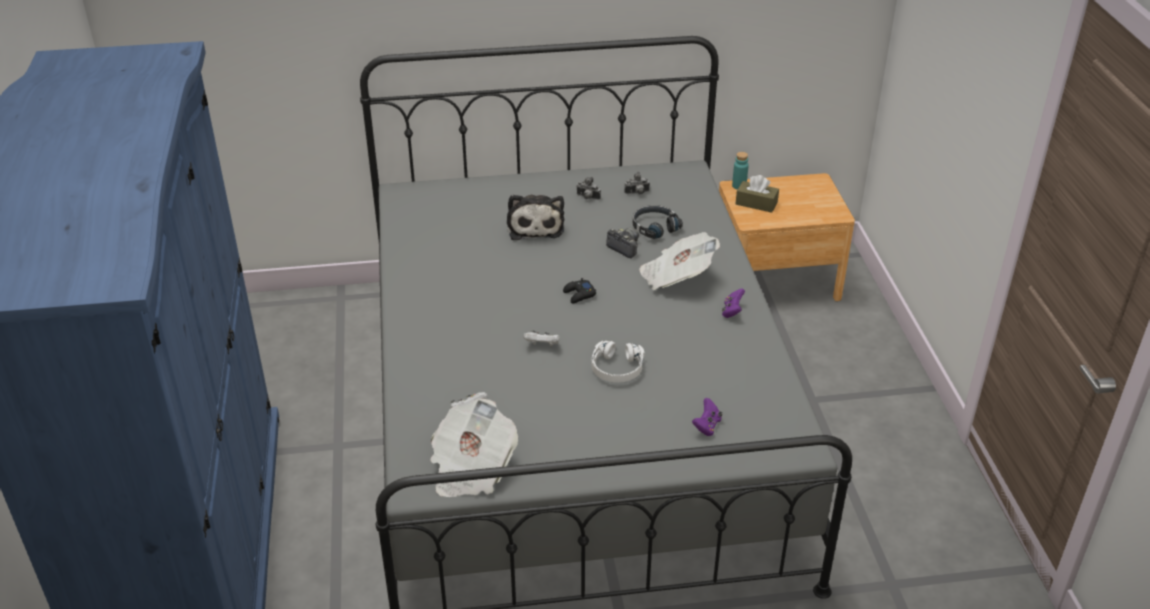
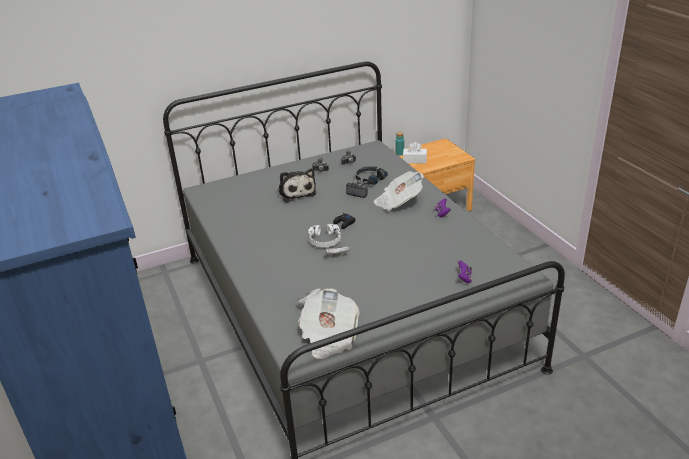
camera: 15 degrees left, 5 degrees down
white headphones [592,341,645,383] -> white headphones moved to [308,224,341,247]
brown tissue box [736,175,779,213] -> white tissue box [403,142,427,163]

